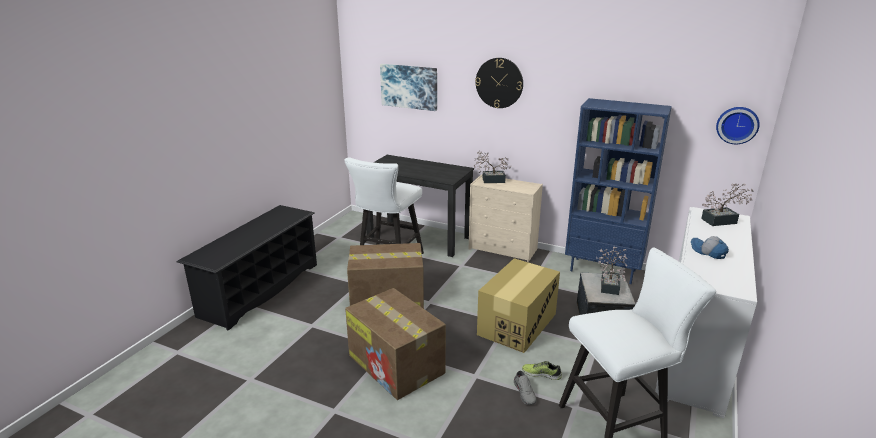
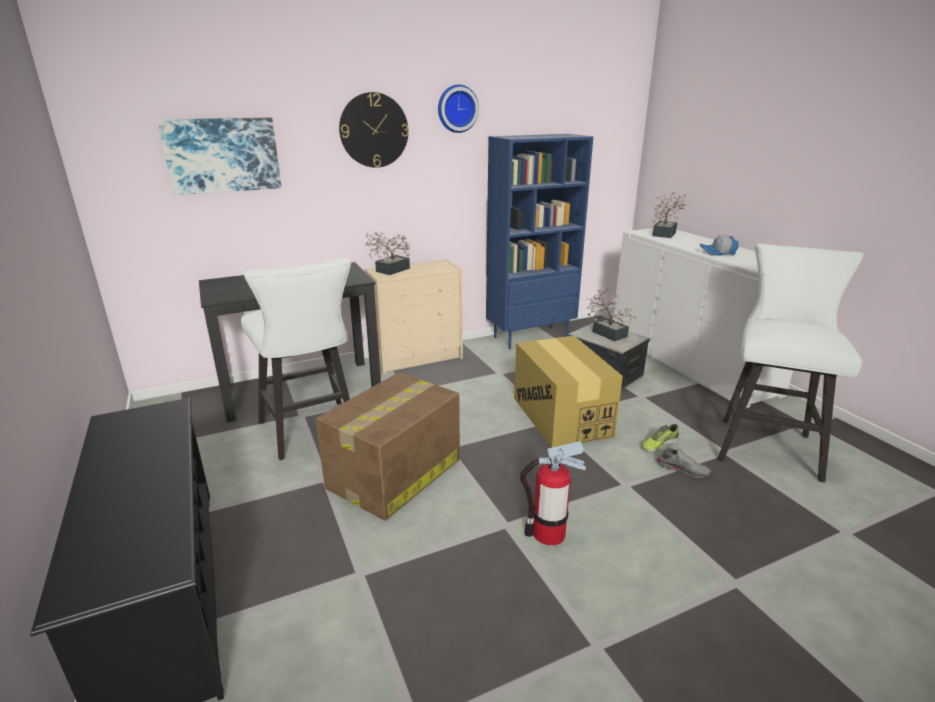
camera: 50 degrees left, 0 degrees up
cardboard box [345,288,446,400] -> fire extinguisher [520,441,586,545]
wall clock [716,107,760,144] -> wall clock moved to [438,84,479,133]

